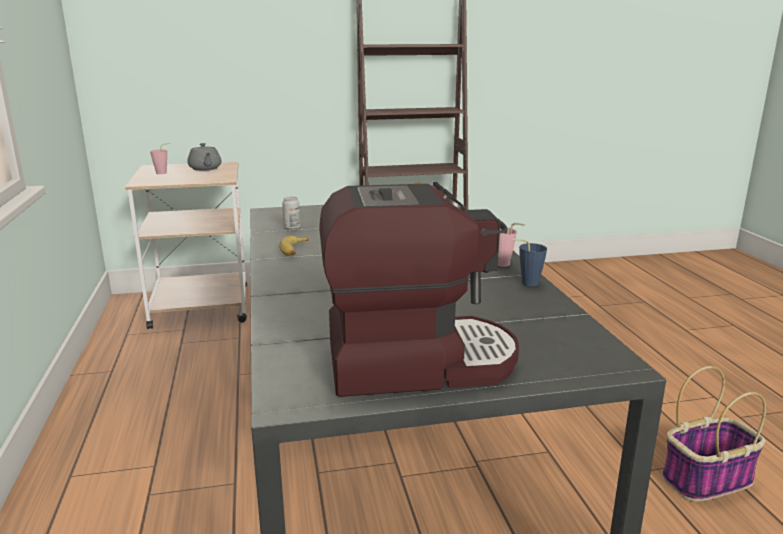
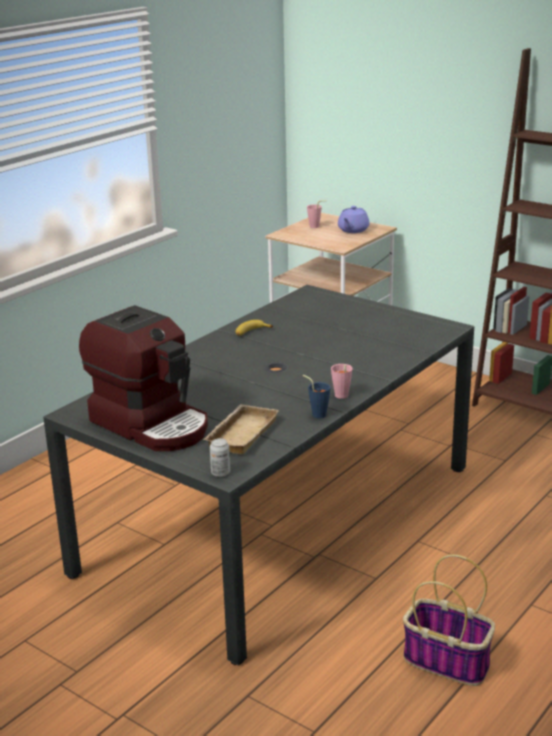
camera: 50 degrees right, 5 degrees up
grey teapot [188,143,221,171] -> purple teapot [338,206,370,233]
can [282,197,300,230] -> can moved to [210,438,230,477]
none -> beige tray [203,404,279,454]

